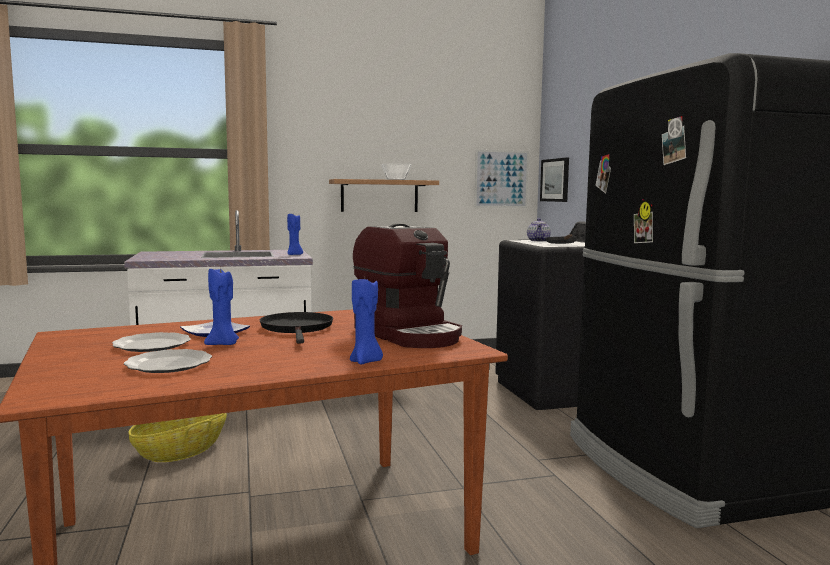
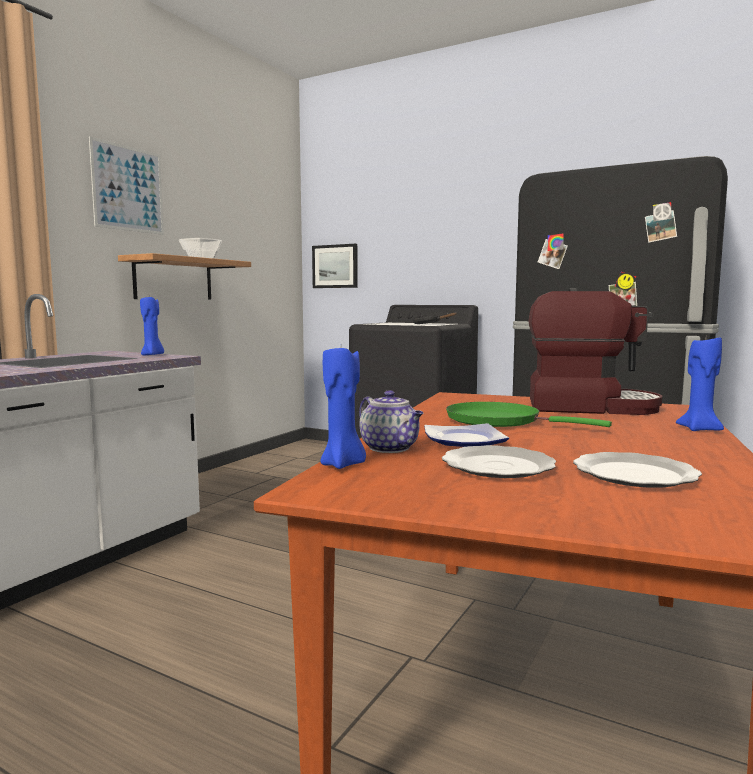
camera: 45 degrees left, 0 degrees up
basket [128,413,227,462] -> none
blue candle [204,267,239,345] -> blue candle moved to [320,348,366,469]
black frying pan [260,312,333,344] -> green frying pan [446,402,612,427]
picture [474,150,529,208] -> picture moved to [89,136,164,235]
teapot [527,218,551,242] -> teapot moved to [359,390,423,453]

